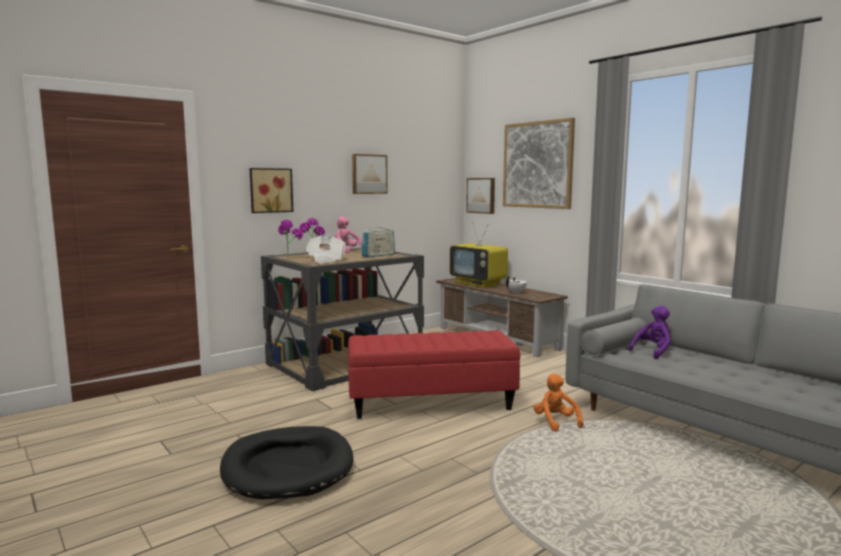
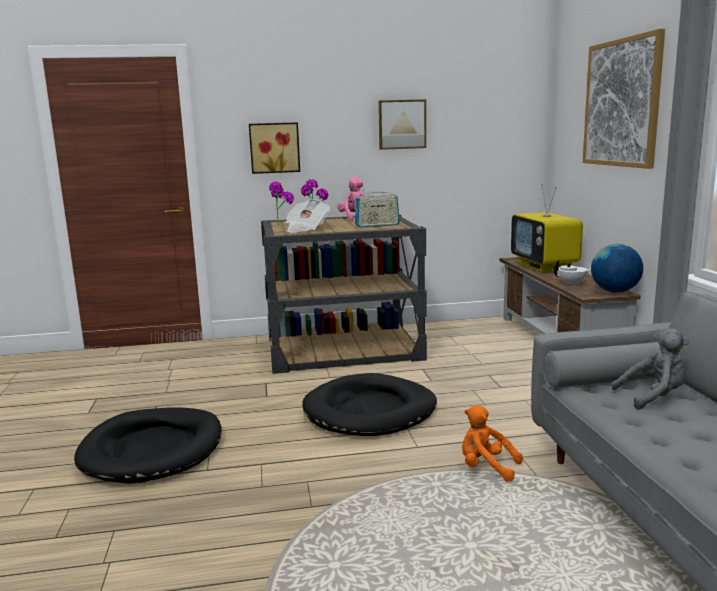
camera: 30 degrees right, 5 degrees up
red ottoman [348,330,520,419] -> black dog bed [302,373,437,436]
picture [466,178,495,214] -> none
orange plush toy [533,374,583,432] -> orange plush toy turned 75 degrees counterclockwise [462,405,523,481]
purple plush toy [628,305,671,359] -> grey plush toy [612,328,689,409]
none -> globe [591,244,643,293]

